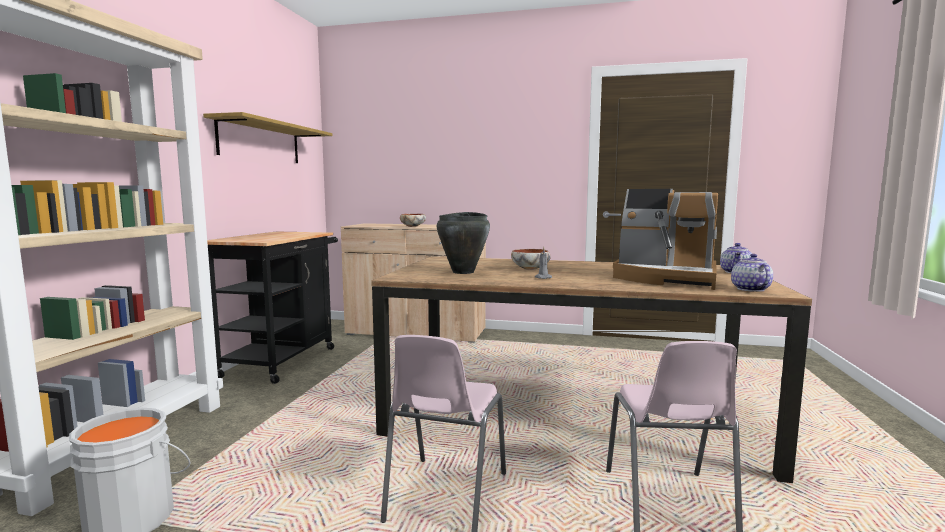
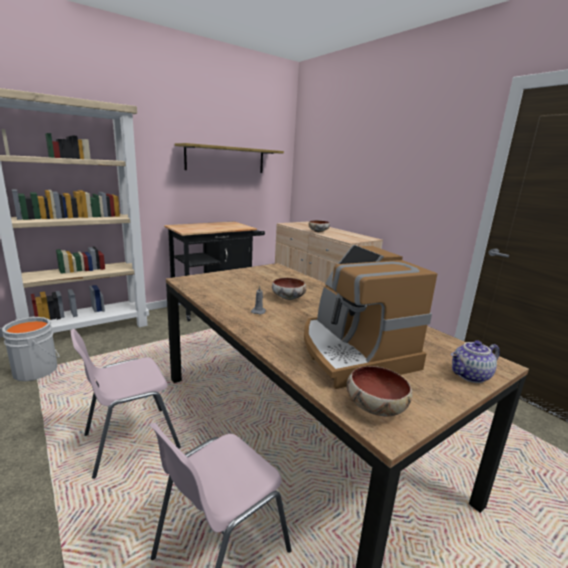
camera: 40 degrees right, 10 degrees up
black cooking pot [437,212,490,274] -> none
teapot [731,254,773,292] -> bowl [347,366,412,416]

